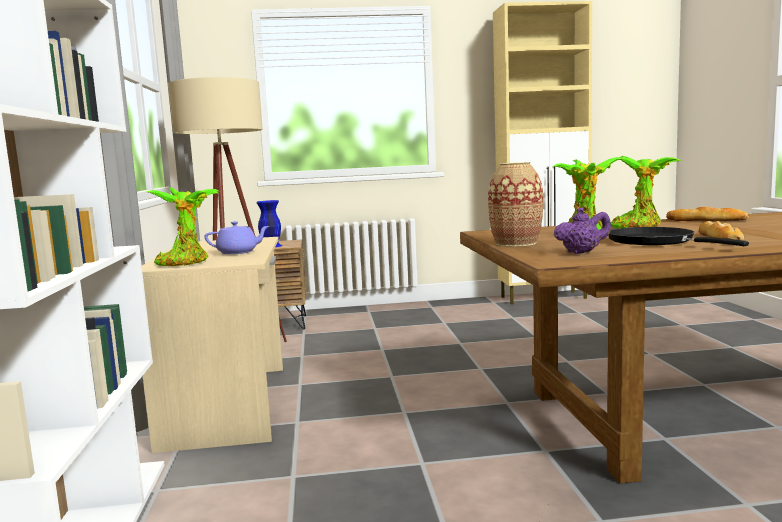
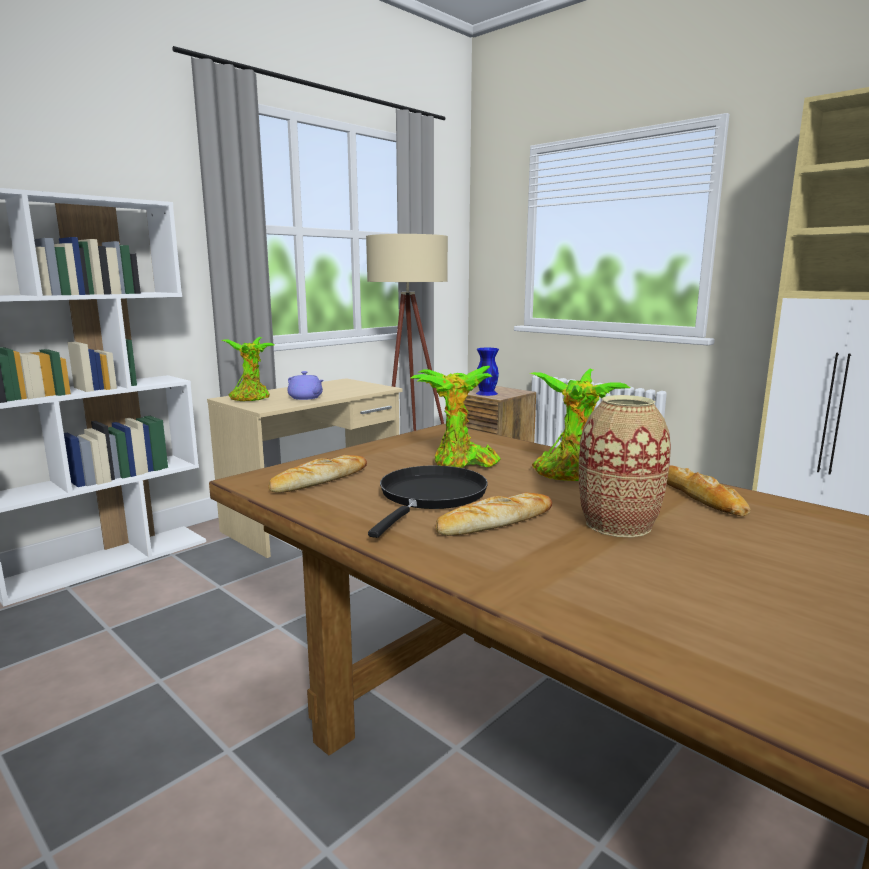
camera: 50 degrees right, 5 degrees up
vase [488,162,543,247] -> vase moved to [579,395,671,537]
purple teapot [554,208,611,254] -> bread [268,455,367,493]

